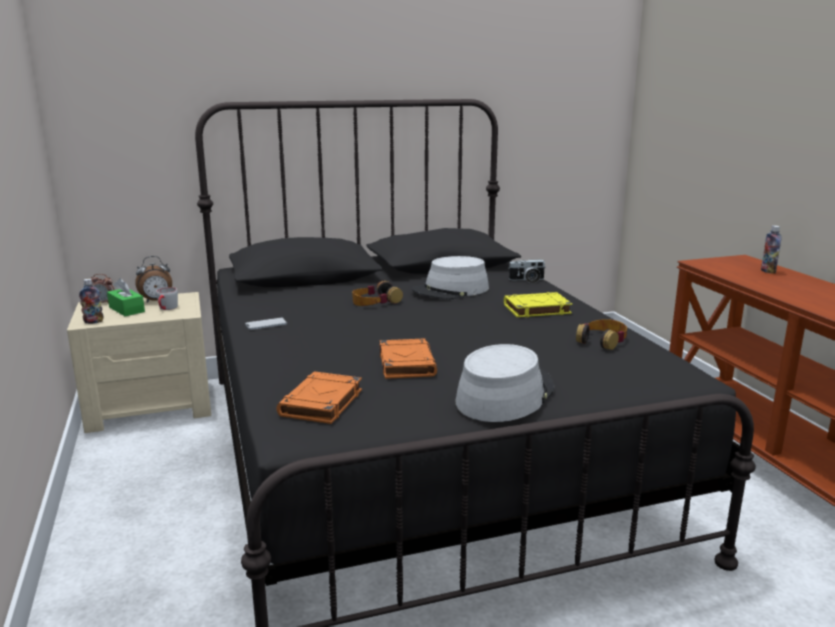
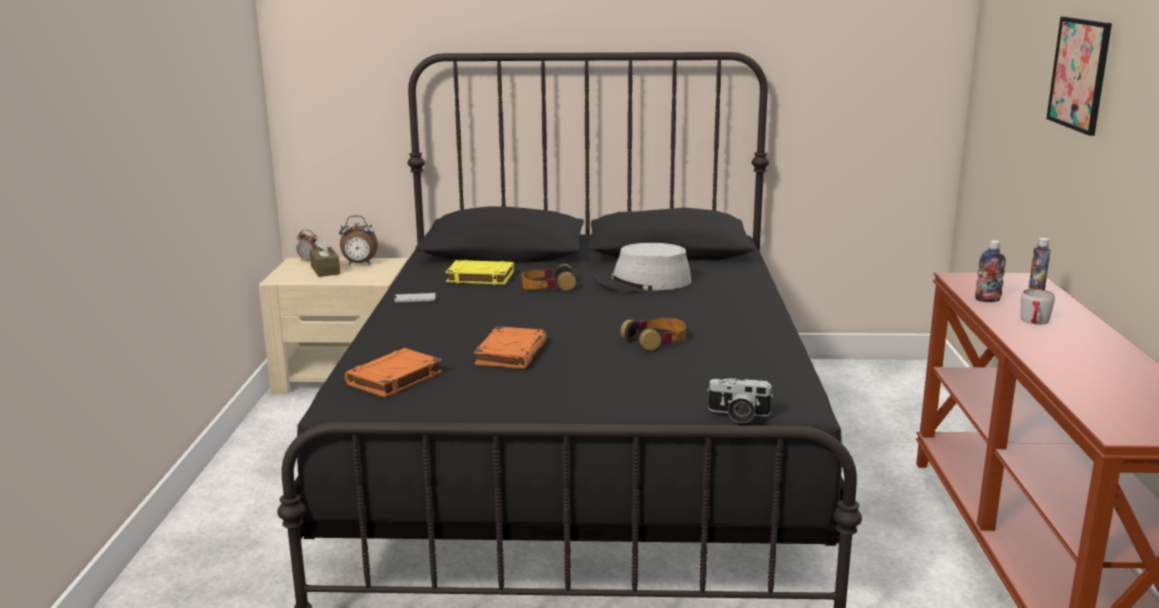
camera: 20 degrees right, 0 degrees up
bottle [79,279,104,324] -> bottle moved to [975,240,1006,302]
green tissue box [107,278,145,316] -> brown tissue box [309,236,340,277]
grey mug [156,287,178,310] -> grey mug moved to [1020,289,1055,325]
grey hat [455,344,554,422] -> none
yellow book [504,292,572,317] -> yellow book moved to [446,260,514,285]
camera [508,260,546,284] -> camera moved to [707,378,773,423]
headphones [576,319,627,350] -> headphones moved to [620,318,686,351]
none -> picture [1046,17,1112,136]

